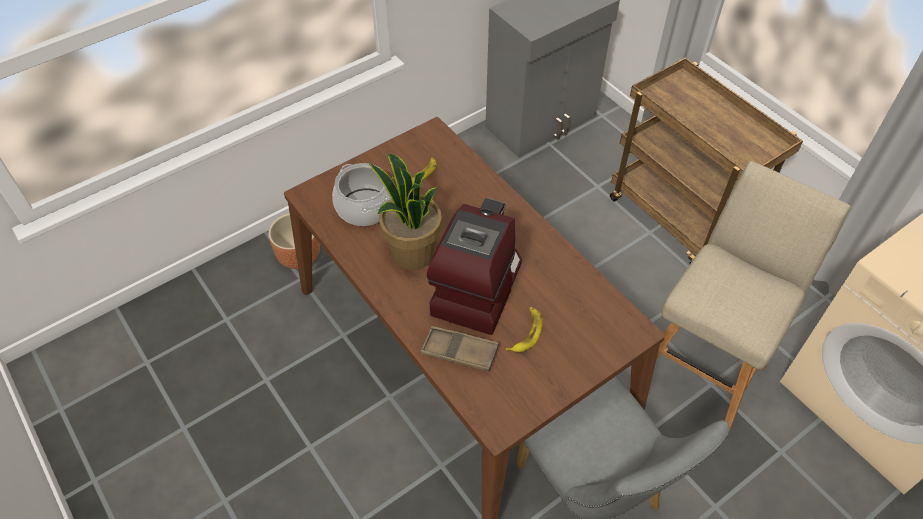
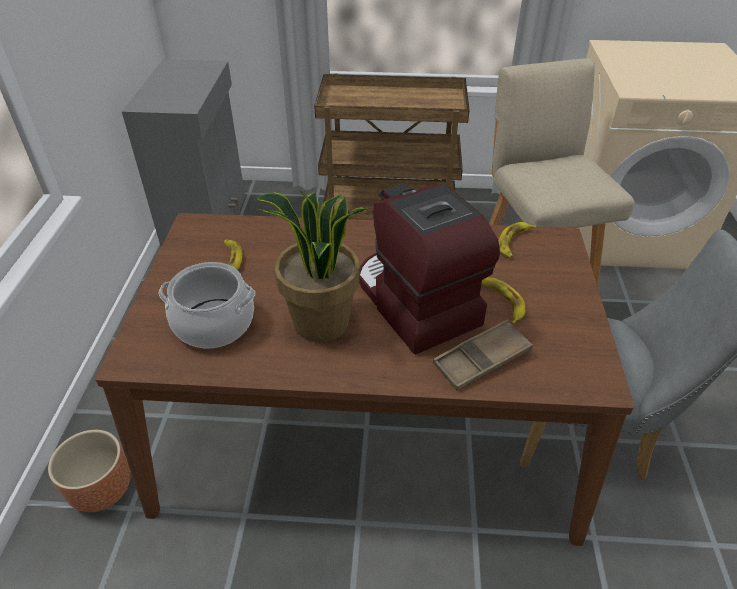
camera: 50 degrees left, 10 degrees down
none -> banana [498,222,536,258]

